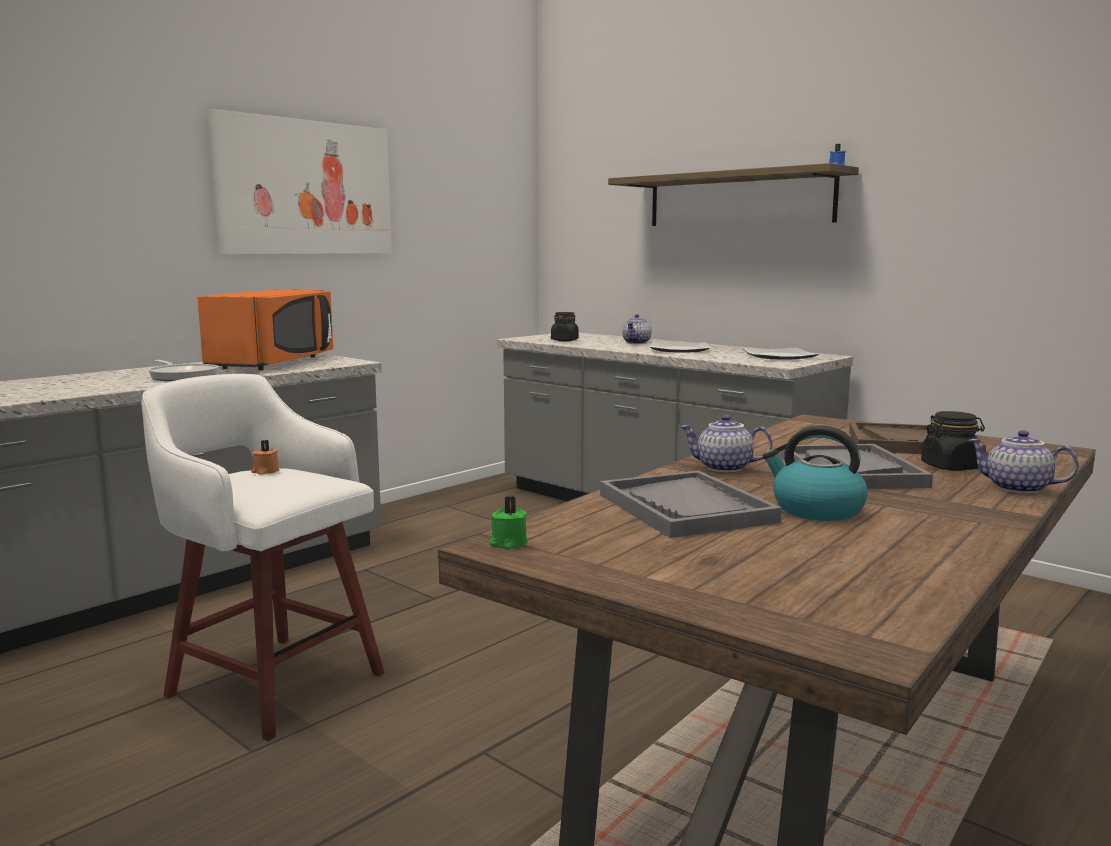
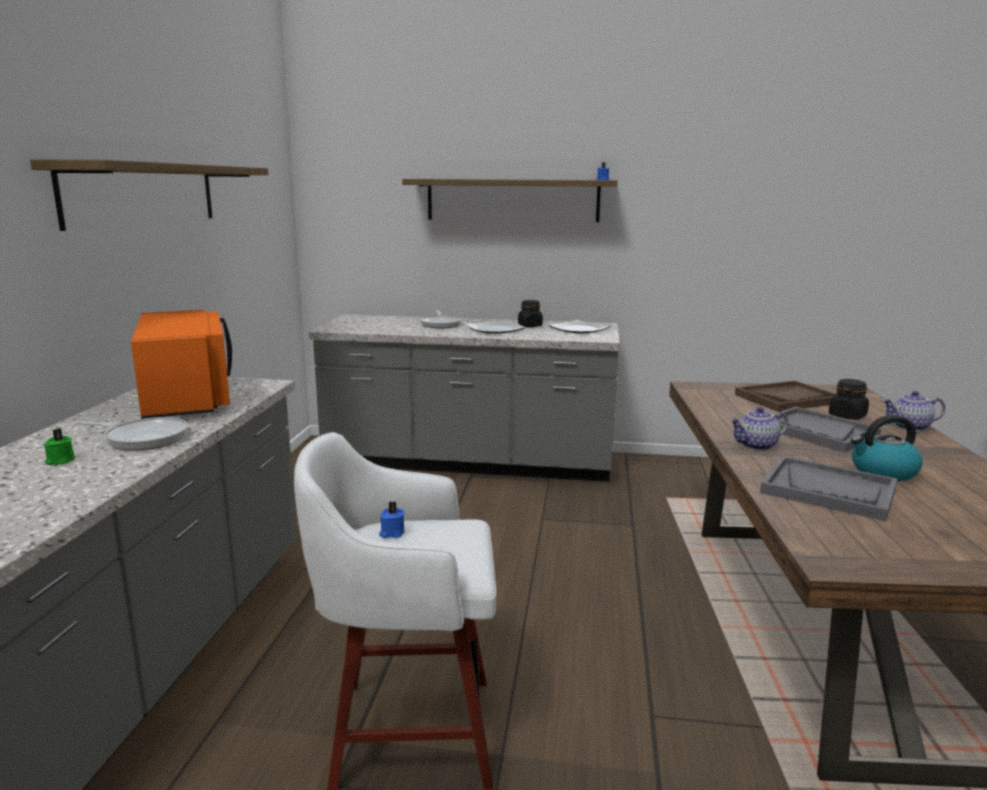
camera: 35 degrees left, 5 degrees up
picture [208,109,392,254] -> shelf [30,159,268,231]
orange candle [252,440,279,475] -> blue candle [379,501,405,538]
green candle [489,496,528,549] -> green candle moved to [44,429,75,465]
black jar [551,312,579,341] -> black jar moved to [518,300,543,327]
teapot [622,314,652,344] -> frying pan [420,311,462,328]

